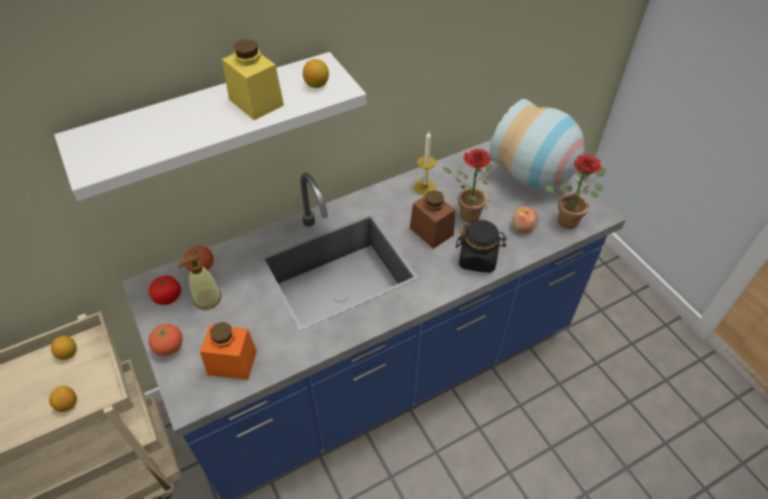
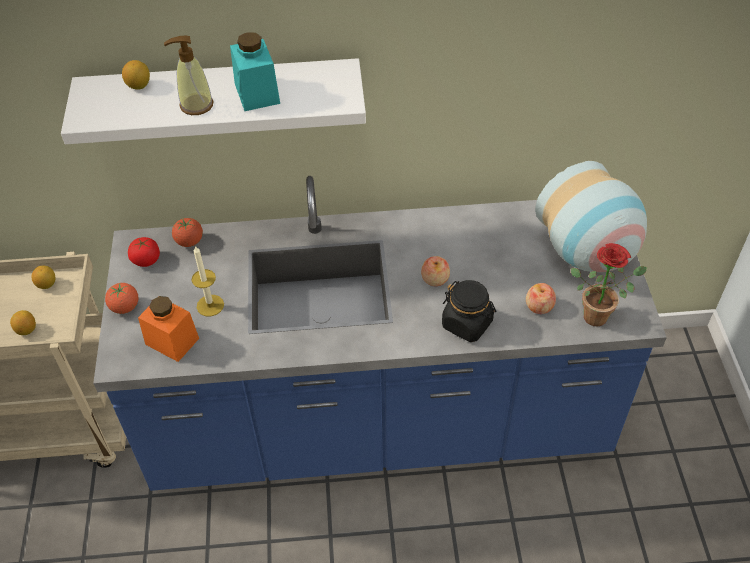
camera: 25 degrees right, 0 degrees up
soap dispenser [177,253,222,310] -> soap dispenser moved to [164,36,213,115]
yellow jar [222,39,284,120] -> turquoise jar [230,32,280,111]
lemon [303,59,329,88] -> lemon moved to [122,60,150,90]
brown jar [410,190,455,249] -> apple [421,256,450,286]
candle [414,132,437,195] -> candle moved to [191,245,224,316]
potted plant [442,149,492,223] -> none

